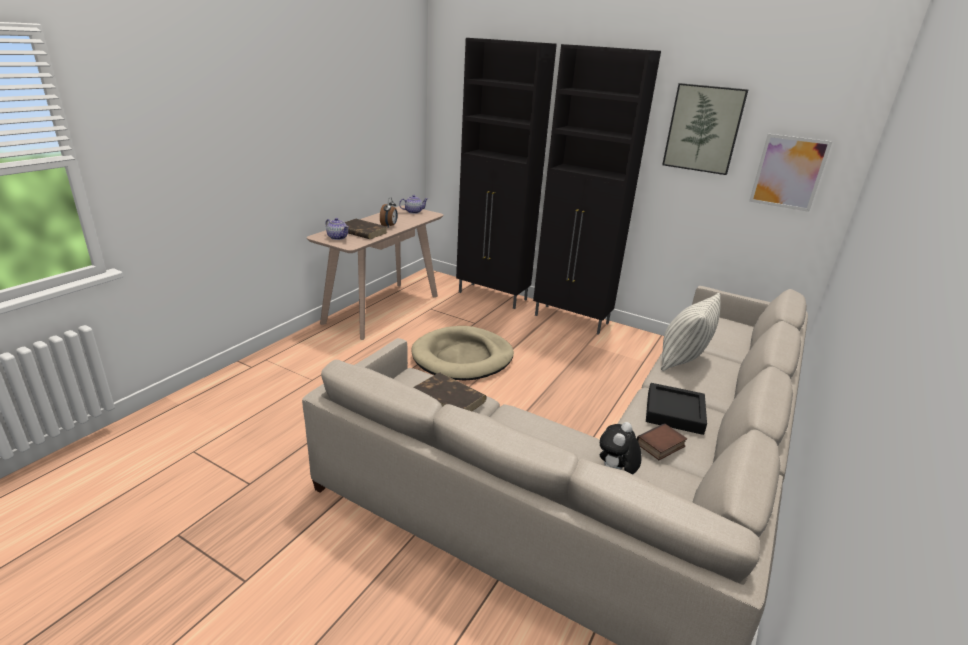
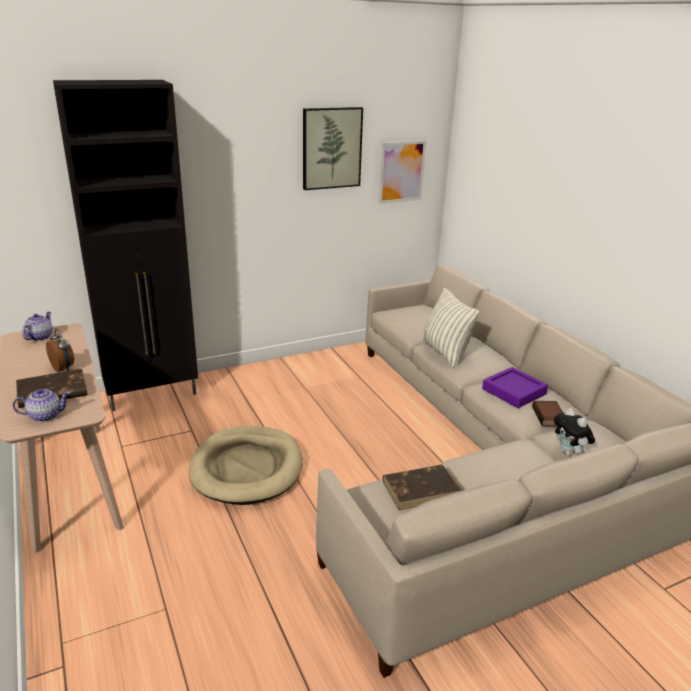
camera: 55 degrees left, 0 degrees up
black cabinet [533,44,661,335] -> none
black tray [646,383,707,435] -> purple tray [482,367,548,408]

